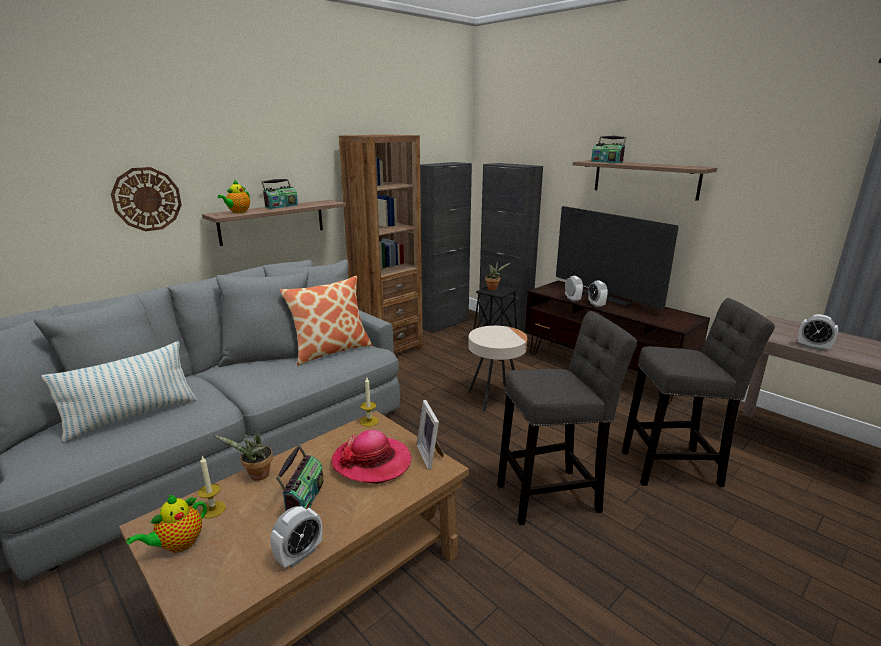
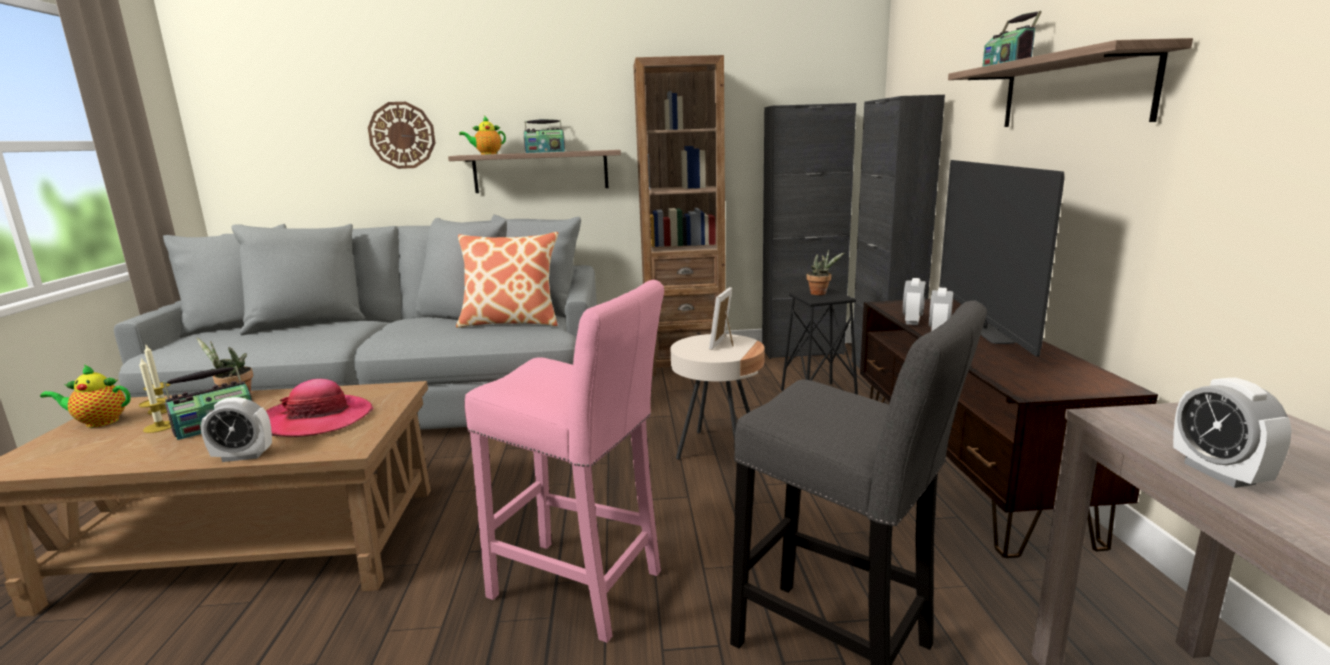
camera: 40 degrees right, 5 degrees down
pillow [42,341,197,444] -> none
alarm clock [271,506,322,568] -> alarm clock moved to [201,397,272,462]
candle [360,378,379,427] -> candle moved to [139,358,171,433]
picture frame [417,400,443,470] -> picture frame moved to [709,287,733,350]
grey stool [497,311,637,525] -> pink stool [464,280,664,643]

